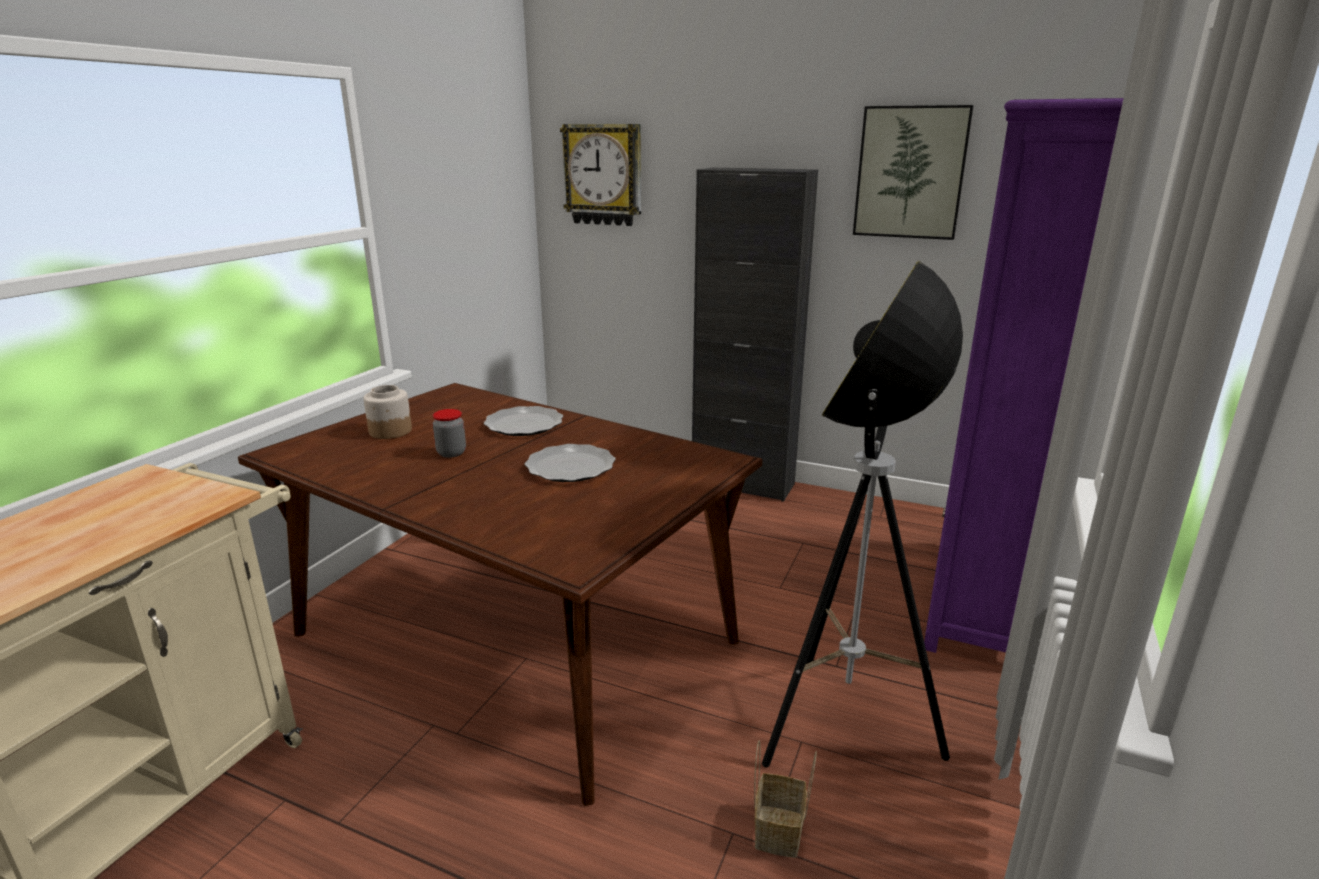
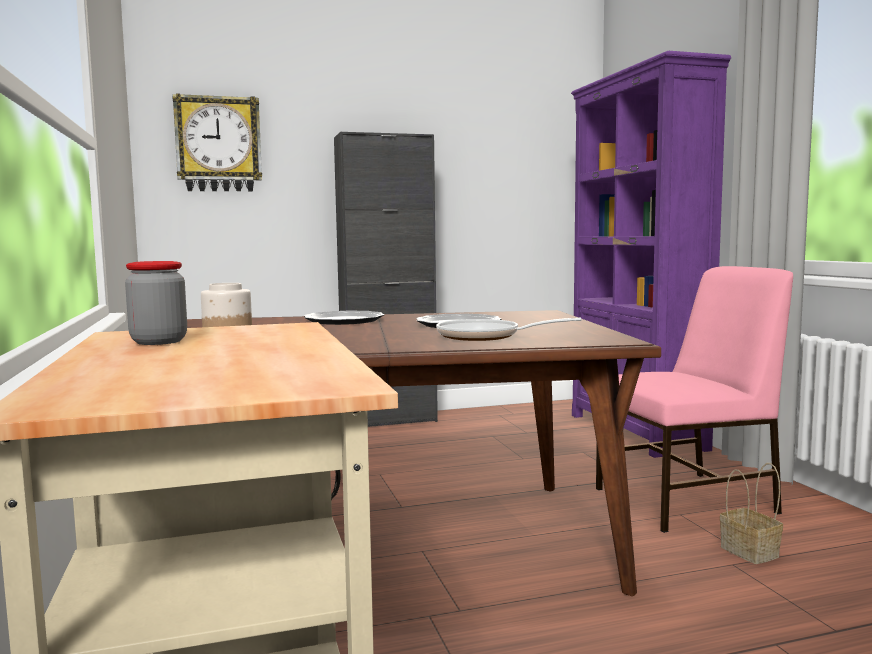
camera: 40 degrees left, 15 degrees down
jar [433,409,466,458] -> jar moved to [125,261,187,345]
floor lamp [762,260,963,768] -> pink chair [596,266,793,533]
picture [853,105,973,240] -> none
none -> frying pan [436,318,581,341]

